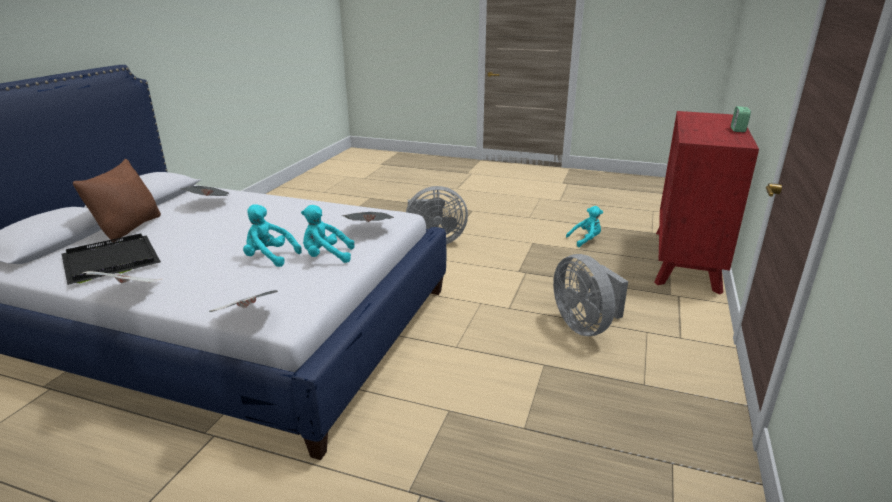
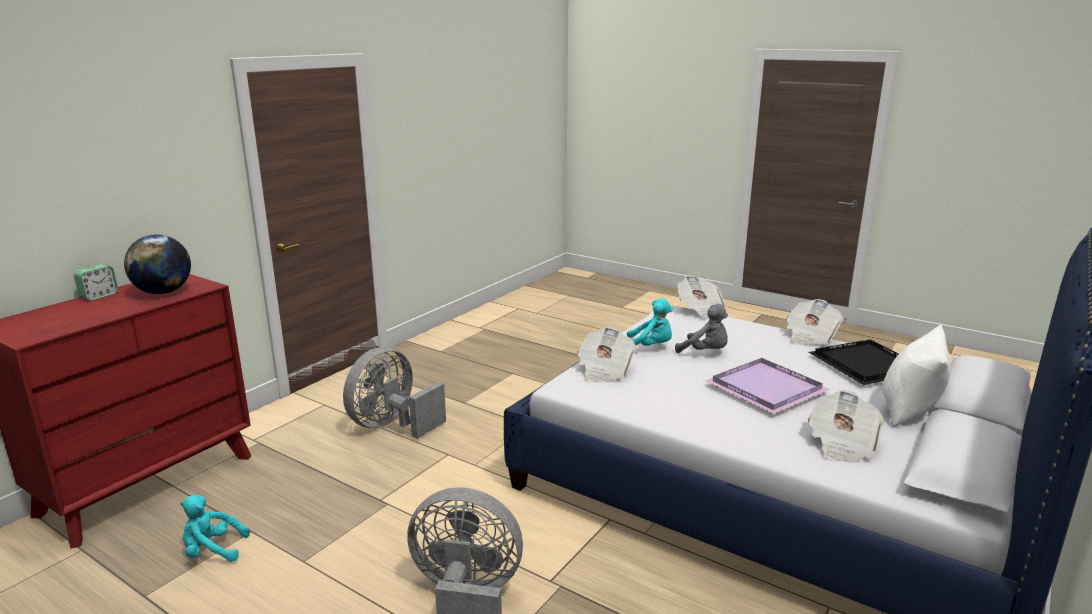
camera: 165 degrees left, 5 degrees down
brown pillow [73,159,161,242] -> white pillow [883,324,951,427]
turquoise plush toy [243,204,302,267] -> grey plush toy [675,304,728,353]
grey fan [553,254,628,336] -> grey fan turned 135 degrees counterclockwise [343,347,446,439]
none -> globe [124,235,191,294]
none -> purple tray [706,358,829,414]

